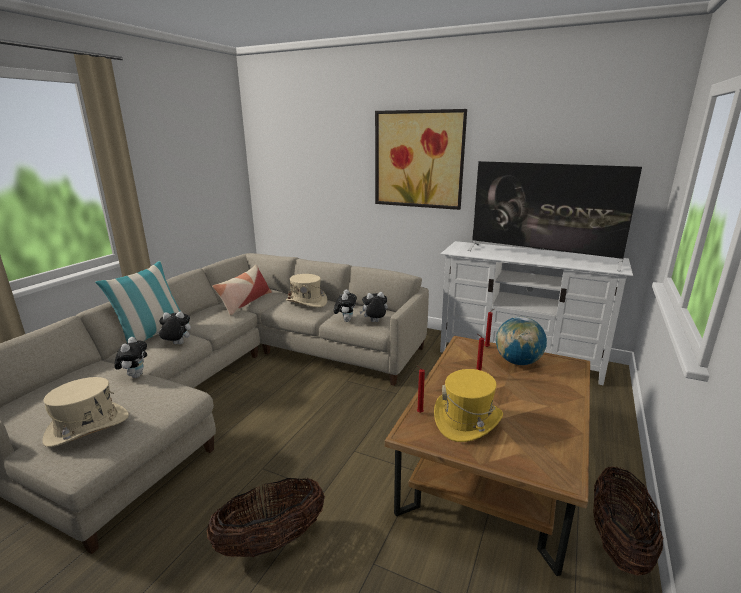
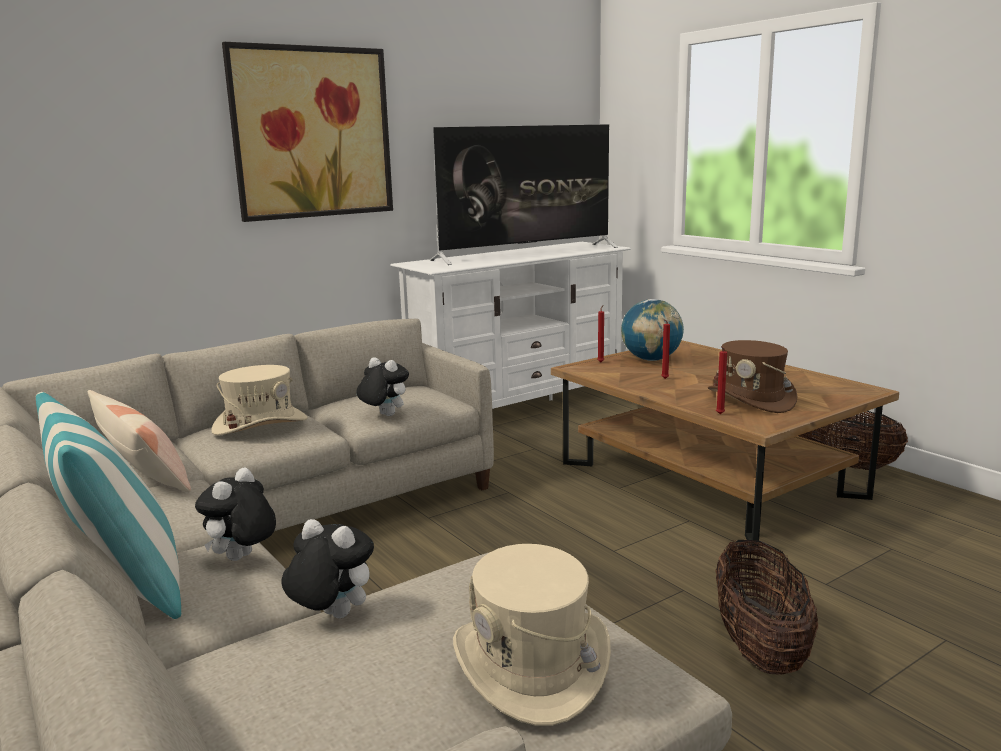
camera: 60 degrees left, 5 degrees down
plush toy [359,292,388,322] -> none
yellow hat [434,369,503,442] -> brown hat [708,340,797,413]

